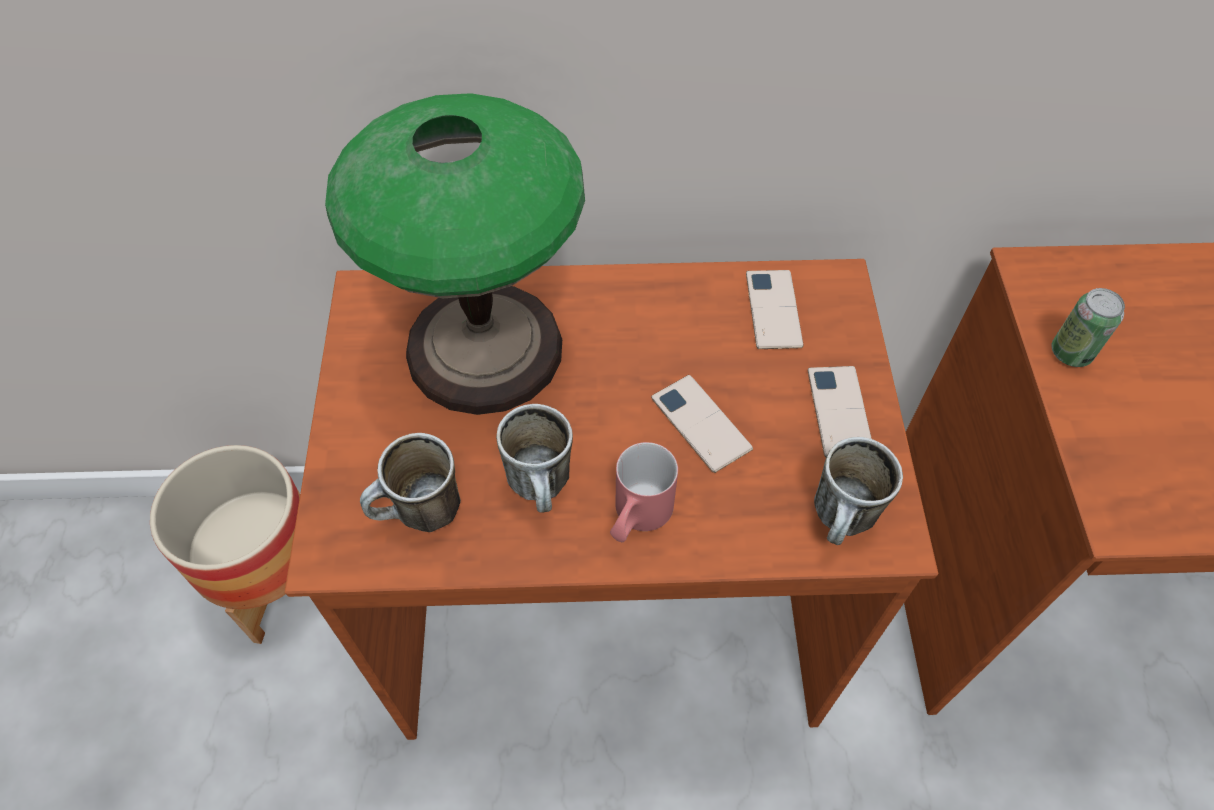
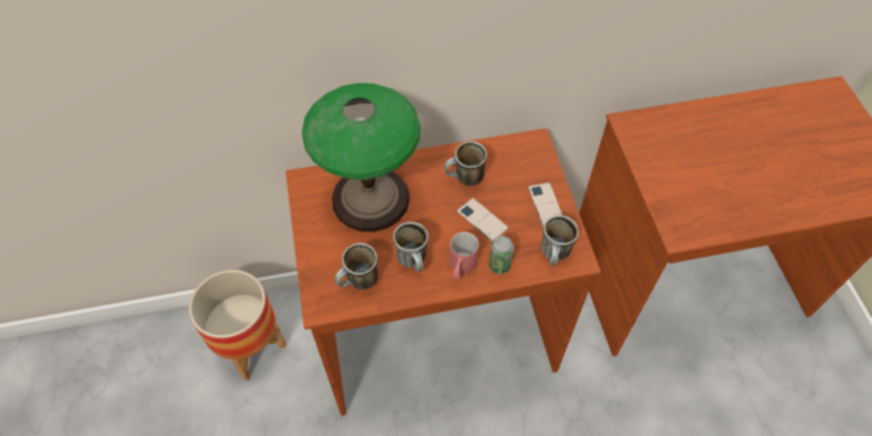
camera: 10 degrees left, 0 degrees up
phone [746,270,803,349] -> none
can [1052,288,1125,367] -> can moved to [489,236,514,274]
none -> mug [444,141,487,186]

